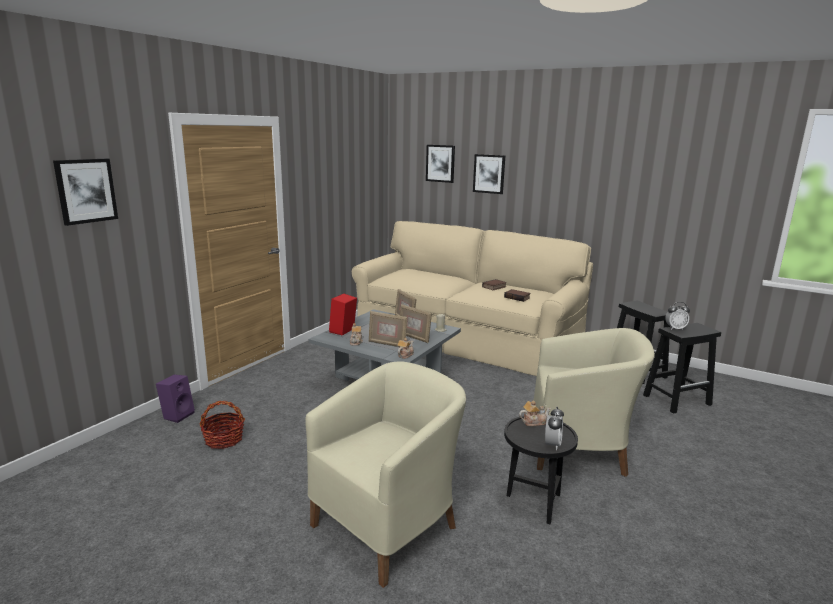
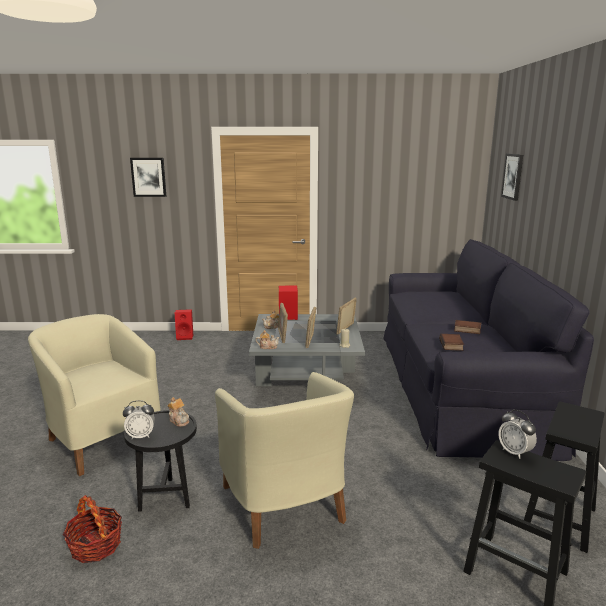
camera: 60 degrees right, 0 degrees up
purple speaker [156,375,195,423] -> red speaker [175,309,193,340]
basket [200,401,245,449] -> basket moved to [63,495,122,563]
beige armchair [305,362,466,588] -> beige armchair turned 150 degrees counterclockwise [28,314,161,476]
beige sofa [352,221,593,376] -> black sofa [383,239,594,461]
picture [473,154,505,194] -> none

